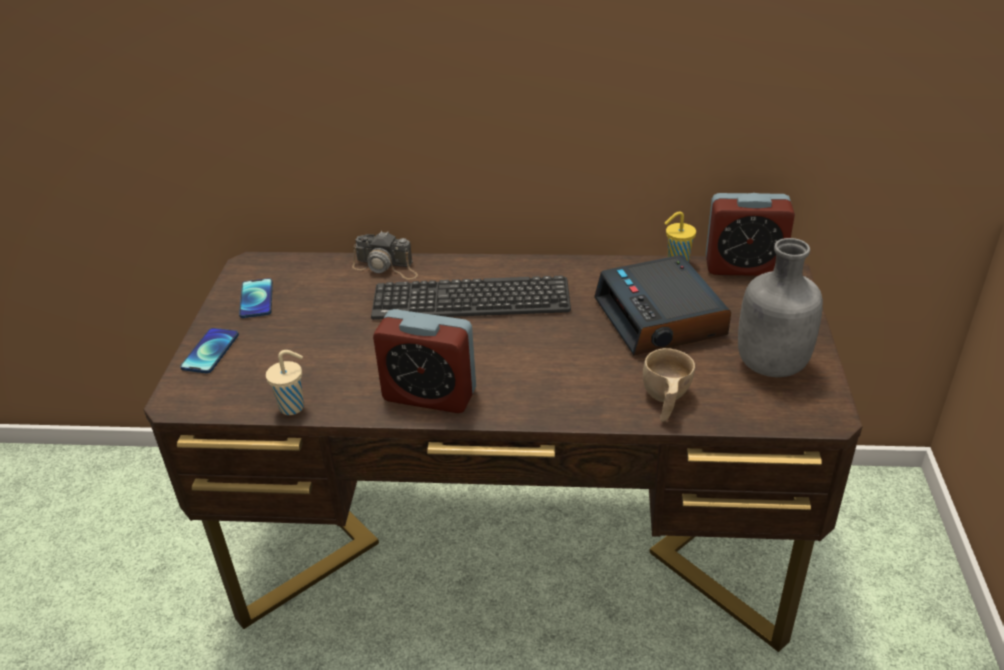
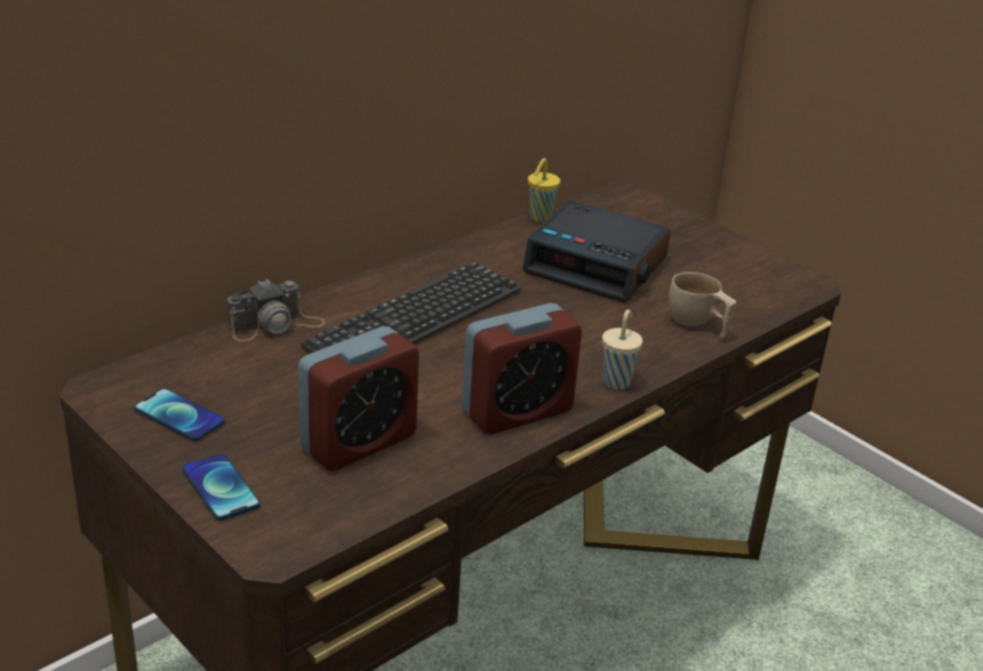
camera: 50 degrees left, 5 degrees down
beige cup [266,350,304,415] -> beige cup moved to [602,310,643,390]
alarm clock [706,193,795,276] -> alarm clock moved to [298,326,419,471]
grey bottle [738,238,823,377] -> none

